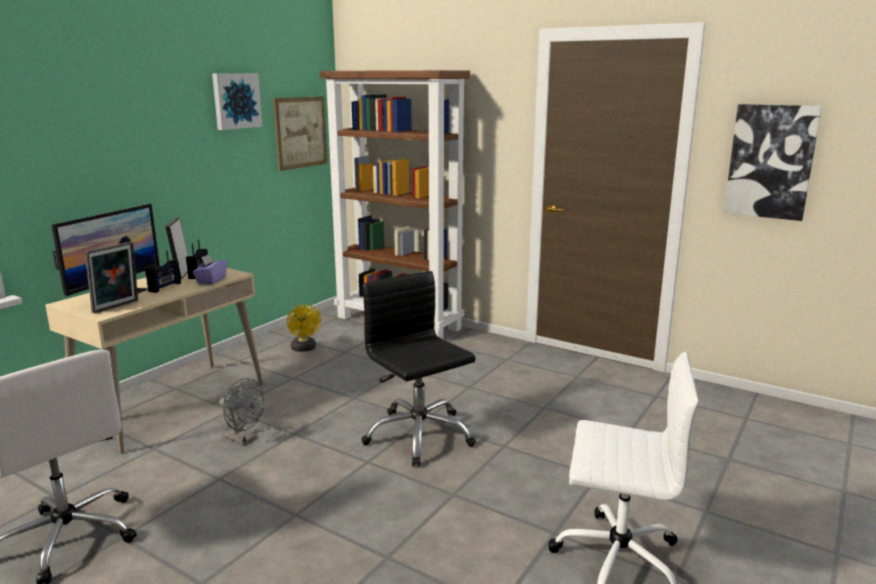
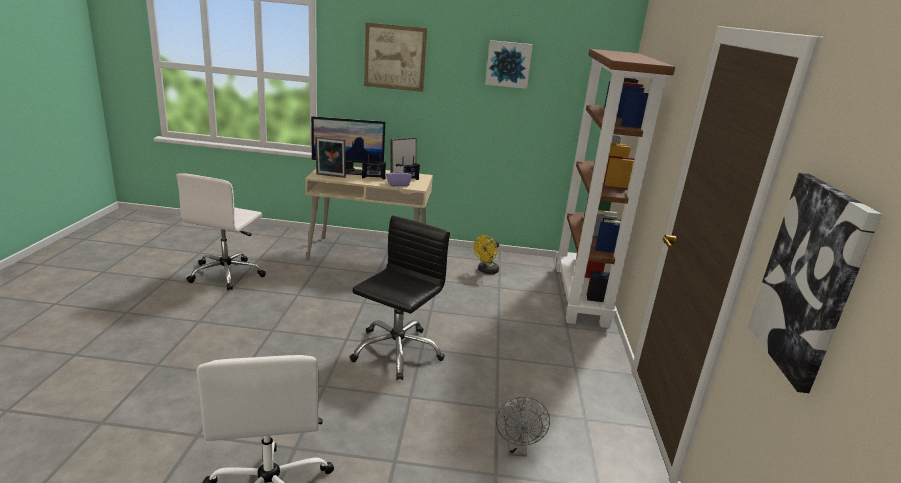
camera: 60 degrees right, 5 degrees up
grey fan [219,378,264,445] -> grey fan moved to [496,397,550,457]
picture [273,96,327,171] -> picture moved to [364,22,427,92]

